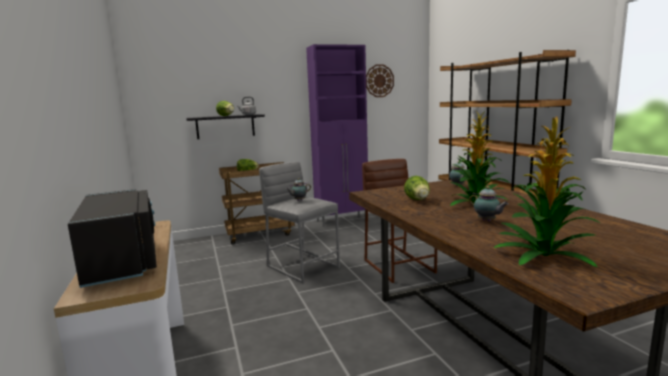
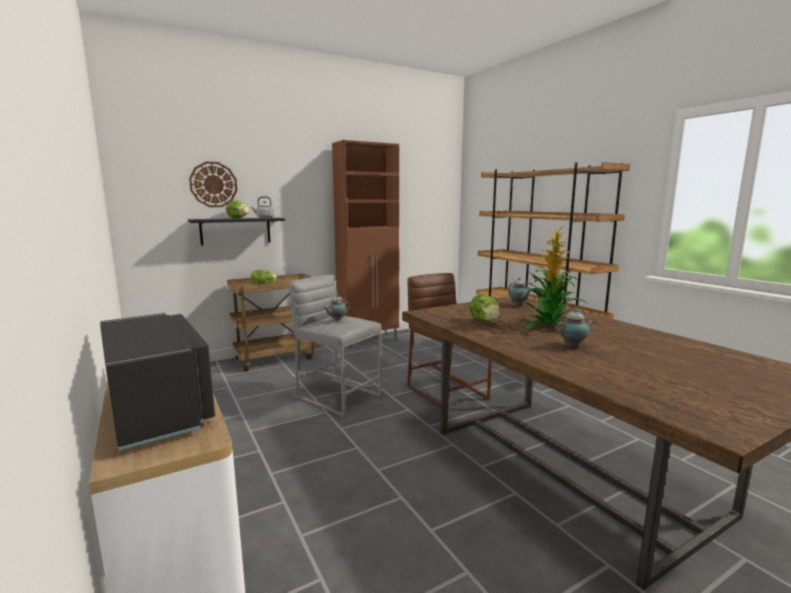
camera: 10 degrees left, 0 degrees up
purple cabinet [306,44,368,227] -> brown cabinet [332,140,399,348]
wall clock [366,64,394,97] -> wall clock moved to [189,162,237,207]
teapot [469,186,509,221] -> teapot turned 60 degrees counterclockwise [555,309,594,347]
potted plant [493,117,600,267] -> none

